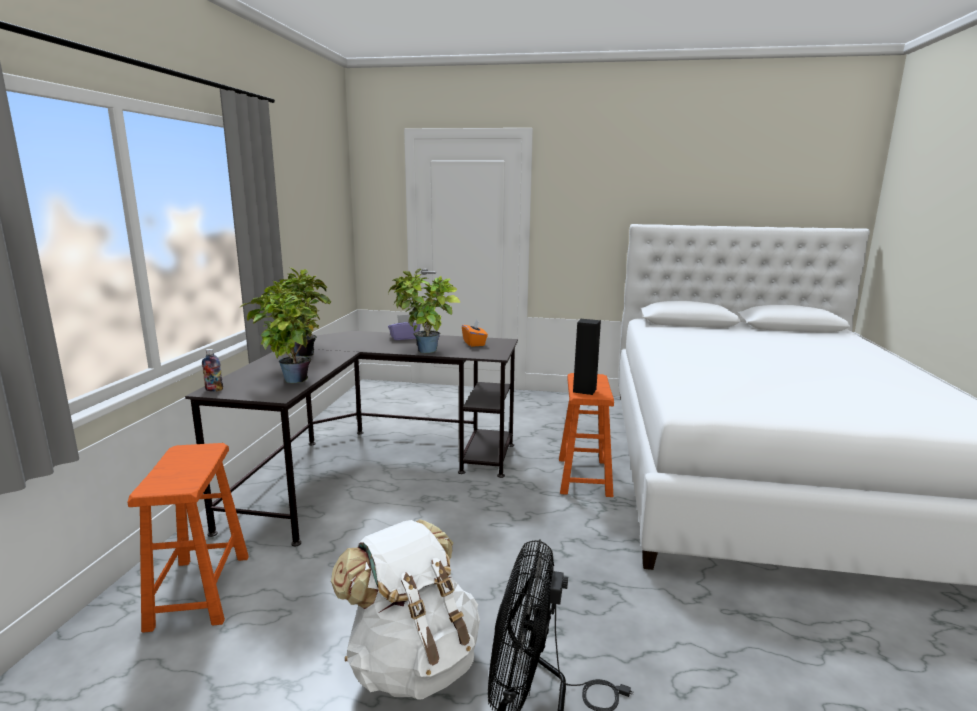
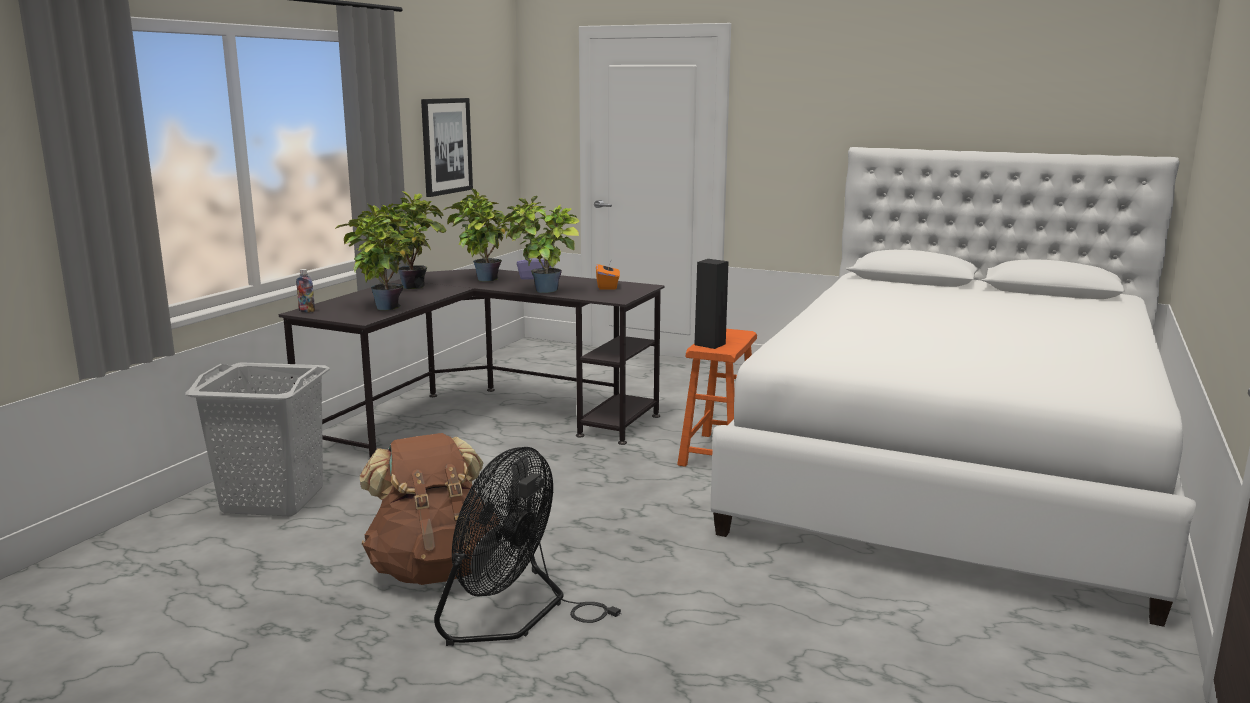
camera: 15 degrees right, 0 degrees up
orange stool [127,443,249,633] -> grey laundry basket [185,362,330,517]
white backpack [331,519,480,700] -> brown backpack [360,433,499,585]
none -> picture [421,98,473,197]
none -> potted plant [443,189,509,281]

